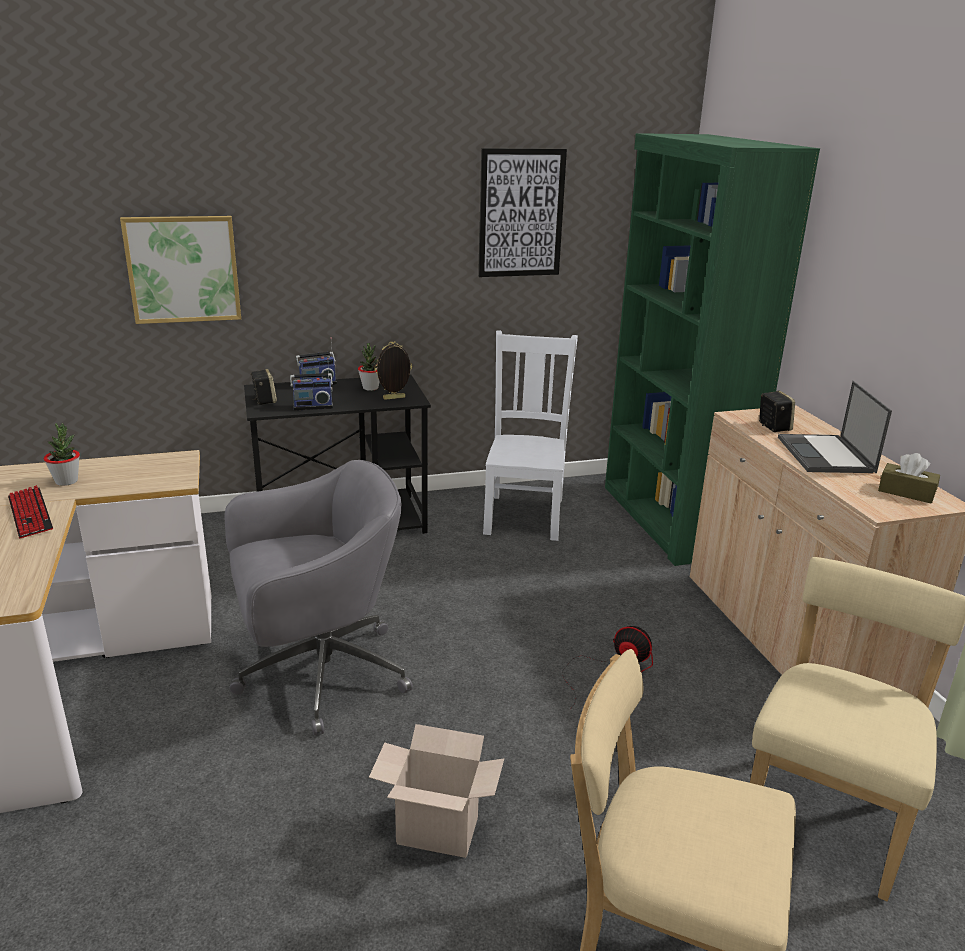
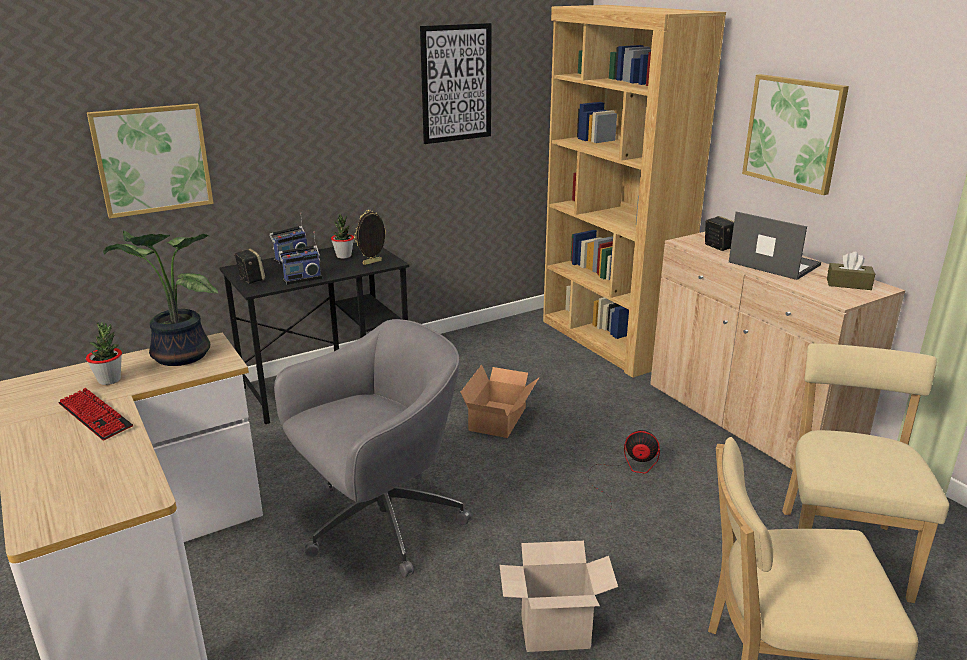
camera: 15 degrees left, 0 degrees up
white chair [483,331,578,541] -> none
green bookcase [605,133,820,566] -> brown bookcase [543,5,726,378]
laptop [778,381,892,473] -> laptop turned 150 degrees clockwise [729,211,821,280]
none -> potted plant [103,231,218,366]
none -> cardboard box [461,365,540,438]
none -> picture [742,74,849,195]

